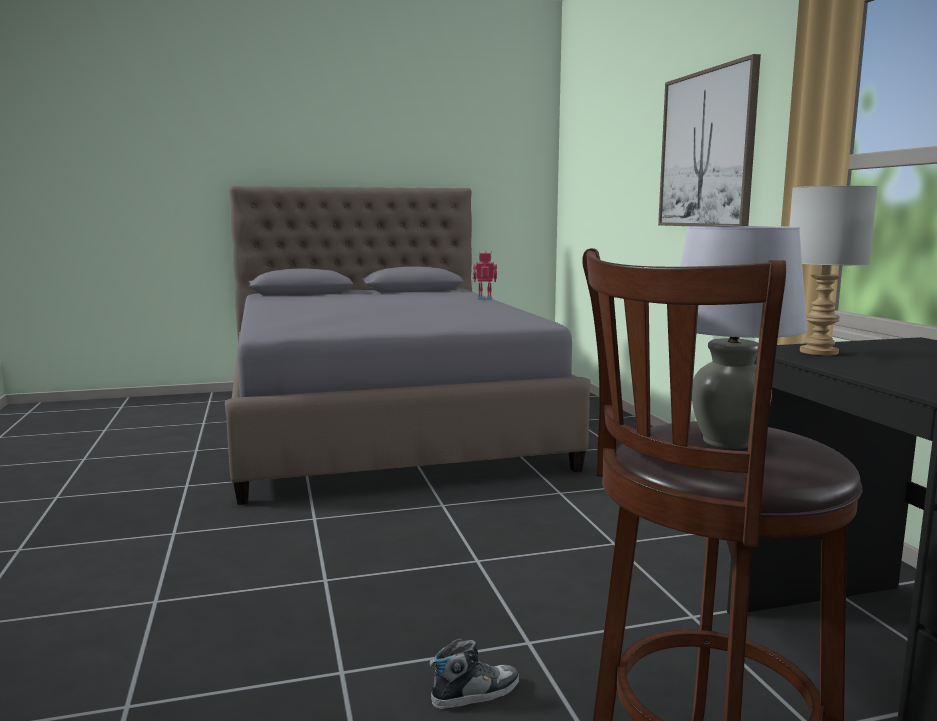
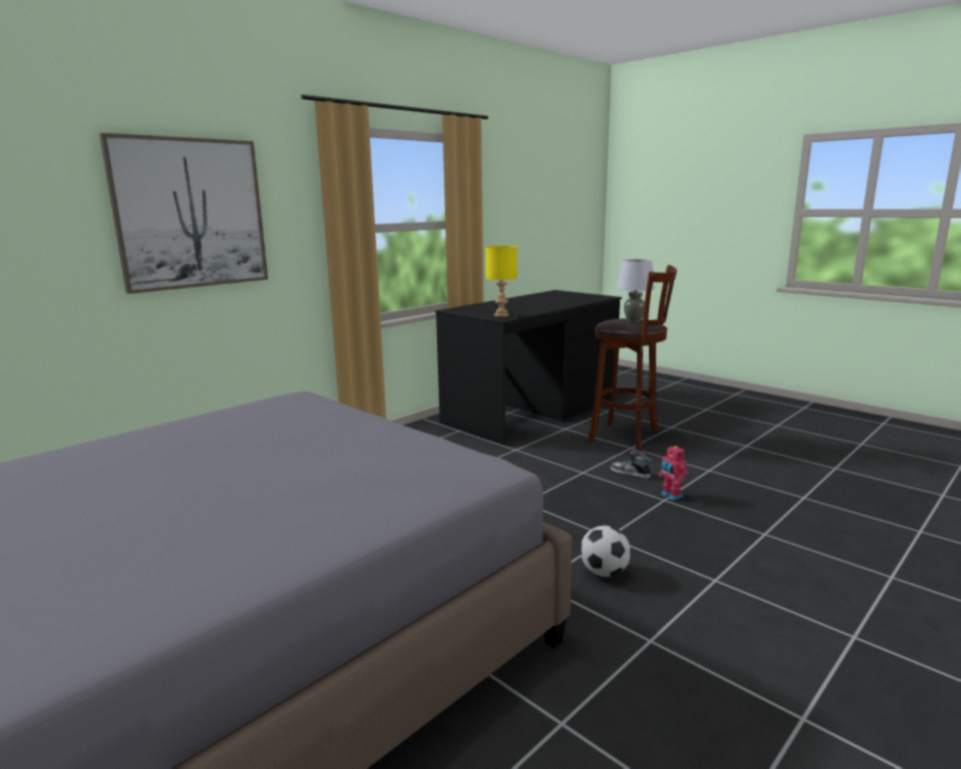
camera: 120 degrees left, 5 degrees up
toy robot [473,251,497,300] -> toy robot moved to [658,446,688,501]
grey table lamp [789,186,878,356] -> yellow table lamp [486,246,517,317]
none -> football [580,526,631,577]

